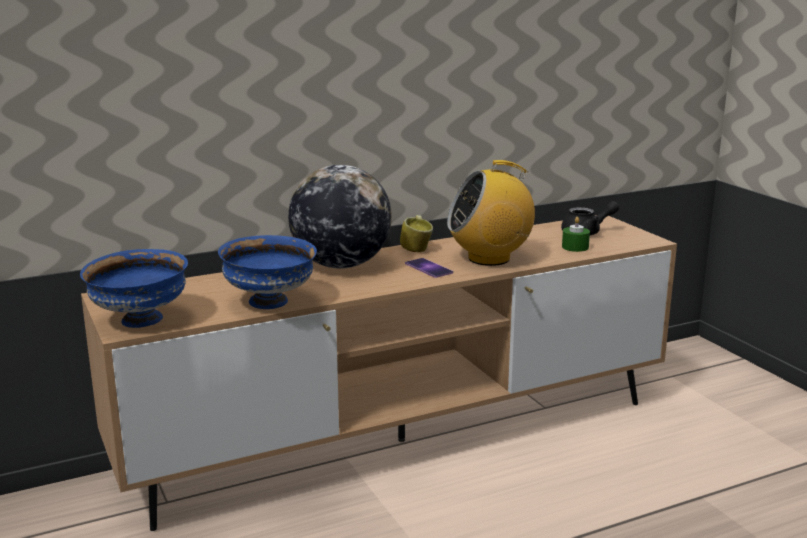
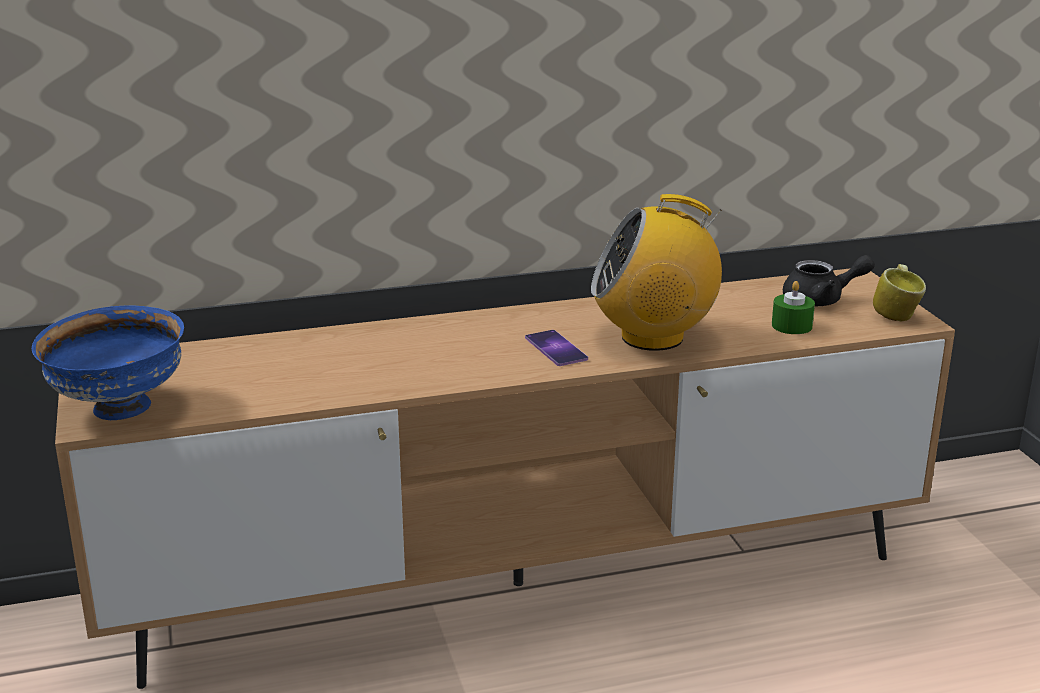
camera: 10 degrees right, 5 degrees up
blue bowl [218,235,317,309] -> none
globe [288,165,392,269] -> none
mug [400,215,433,252] -> mug moved to [873,264,926,321]

